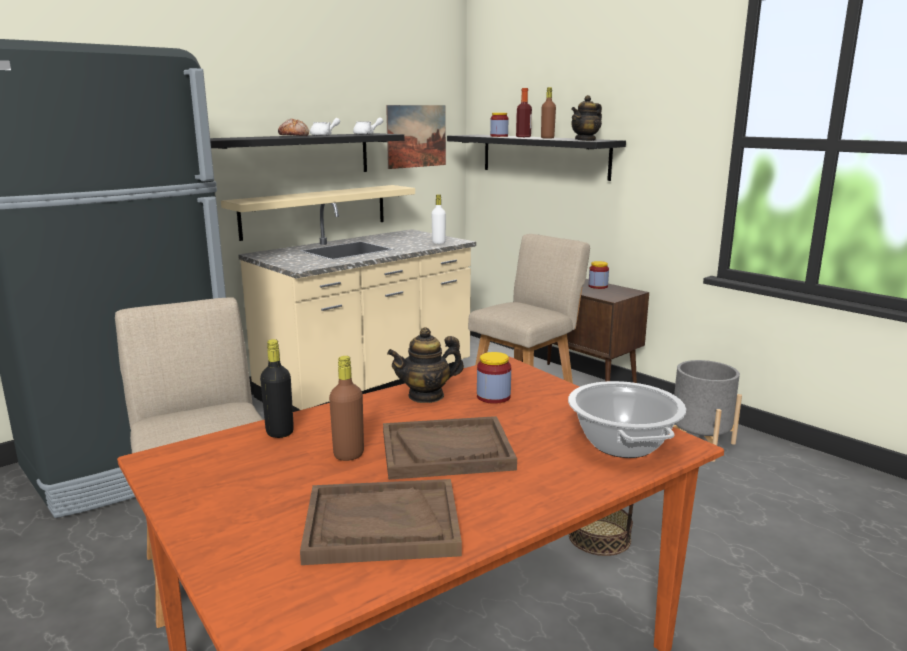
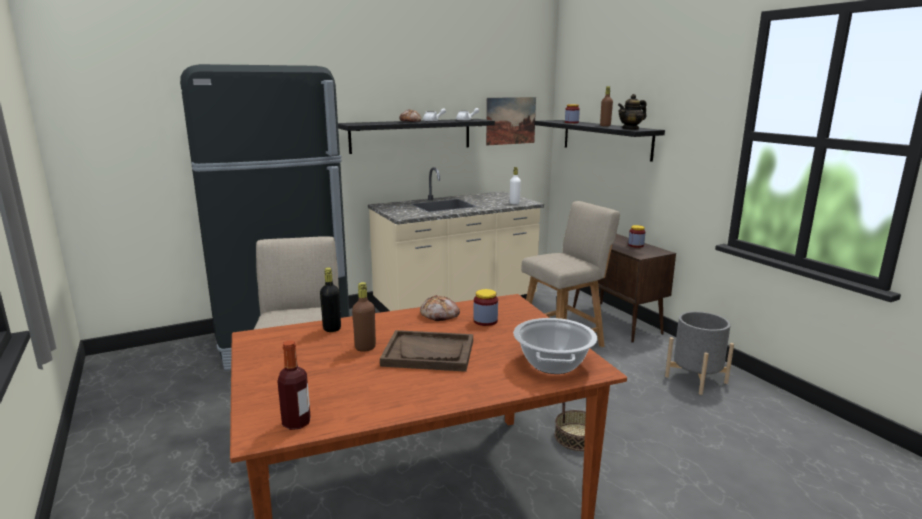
camera: 15 degrees right, 0 degrees up
beige shelf [221,185,415,241] -> none
brown tray [300,479,462,565] -> none
teapot [387,327,464,403] -> bread [420,295,460,321]
bottle [516,88,532,137] -> bottle moved to [277,340,311,430]

